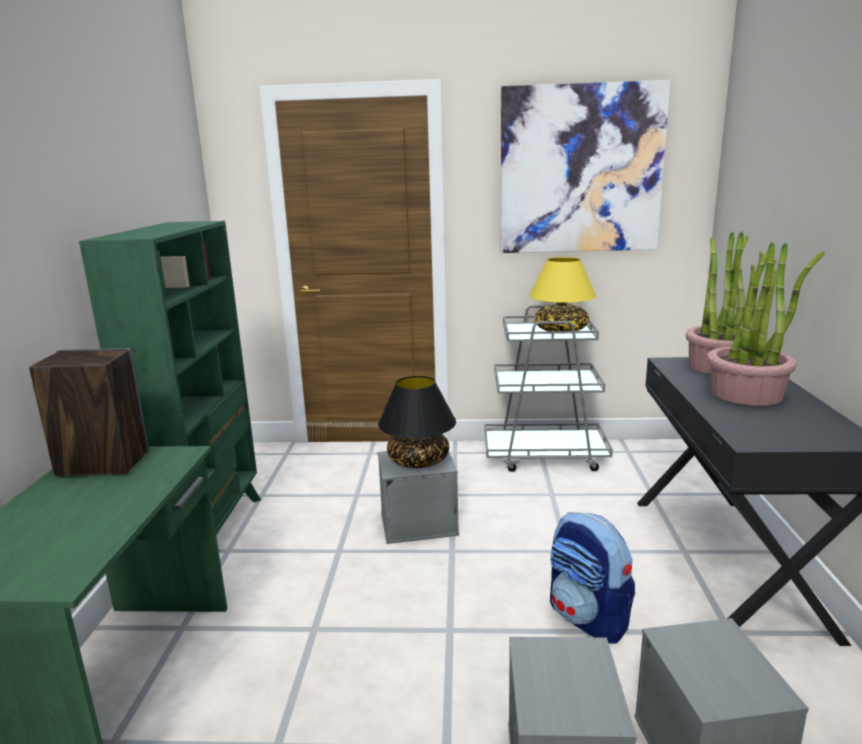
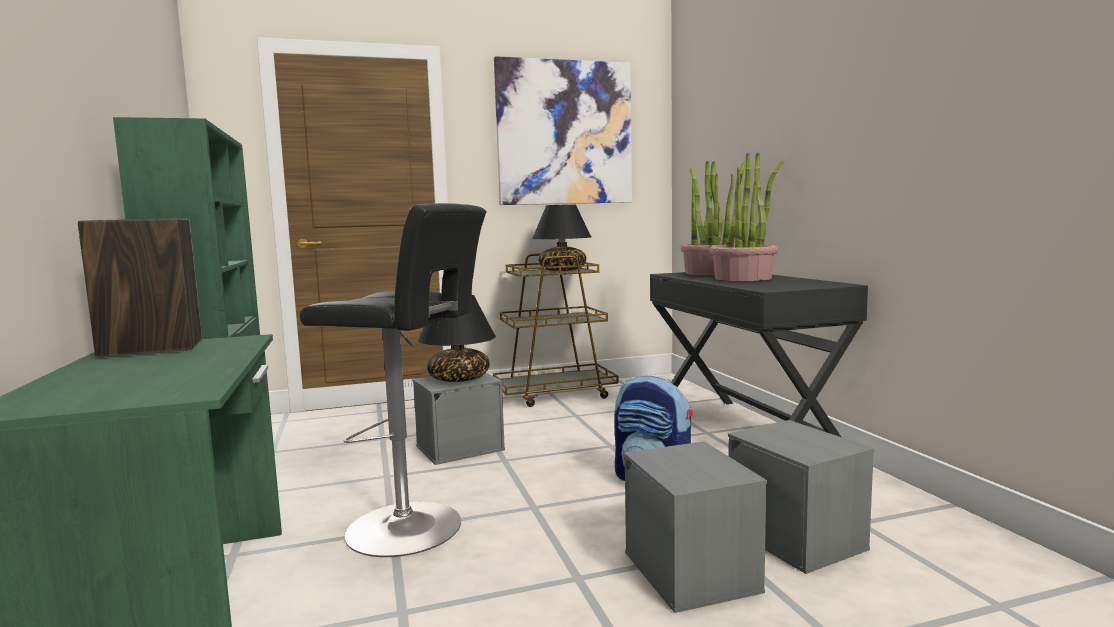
camera: 20 degrees left, 10 degrees down
grey cart [485,305,613,472] -> brown cart [493,253,619,407]
yellow table lamp [529,257,596,331] -> black table lamp [532,204,591,271]
none -> black stool [300,203,487,557]

